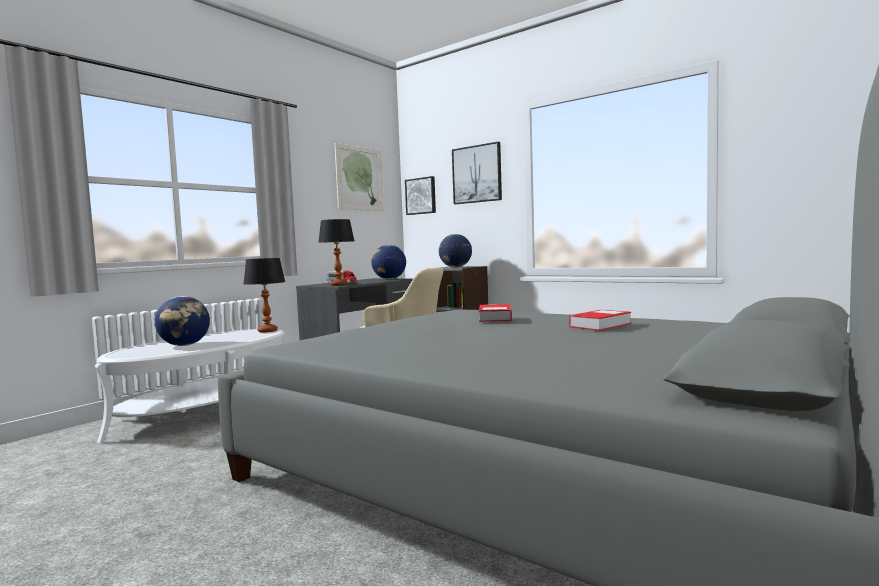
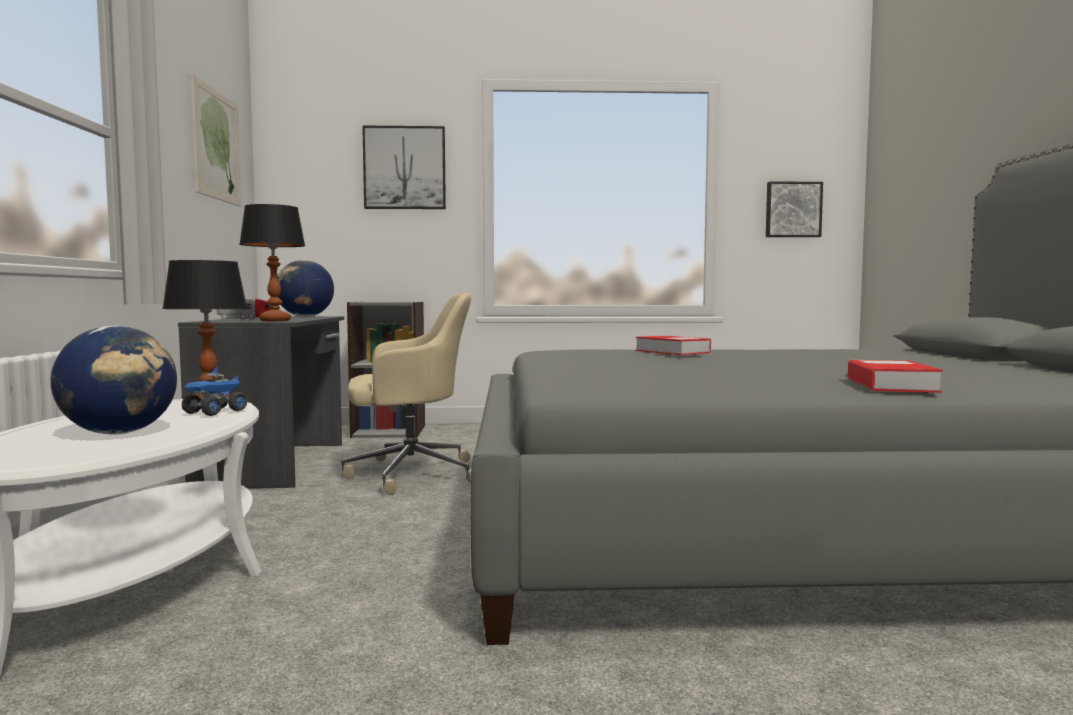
camera: 40 degrees left, 0 degrees up
picture [405,176,436,215] -> picture moved to [766,181,823,237]
globe [439,234,472,268] -> none
book [569,309,631,331] -> book moved to [848,360,943,393]
none -> toy truck [182,367,247,416]

